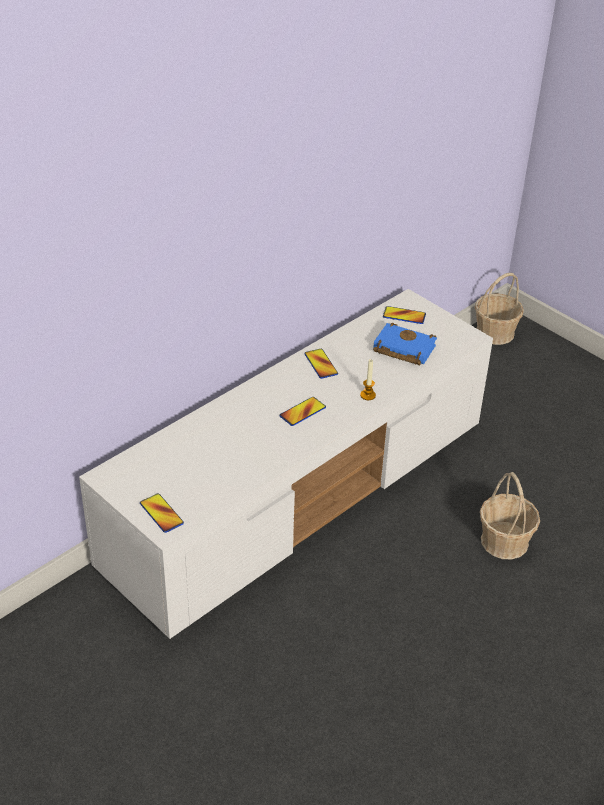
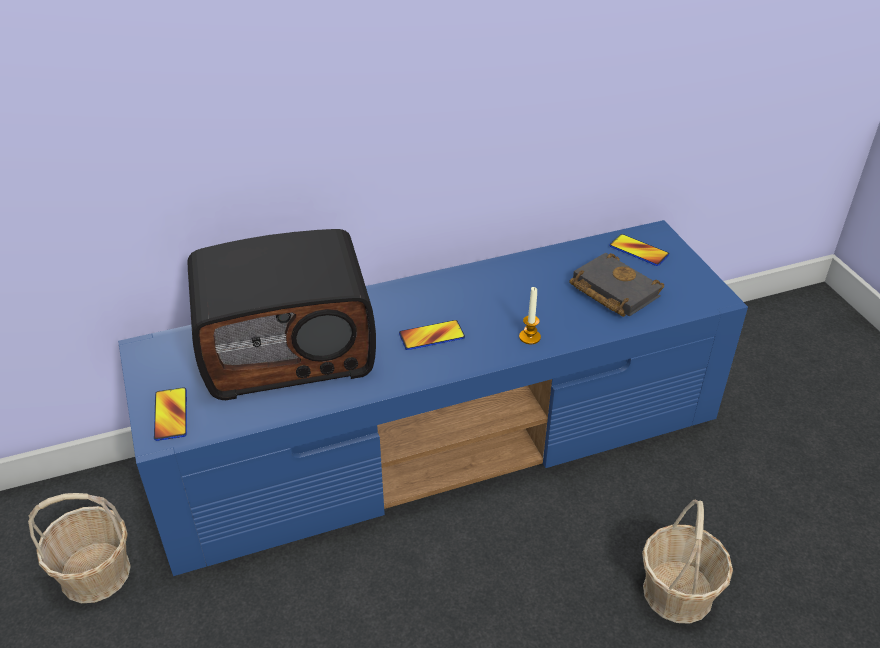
camera: 25 degrees right, 0 degrees up
white tv stand [79,289,493,639] -> blue tv stand [118,220,748,576]
phone [304,349,338,379] -> none
blue book [373,323,437,365] -> black book [570,253,664,317]
basket [475,273,524,345] -> basket moved to [28,493,131,603]
none -> radio [188,229,376,400]

